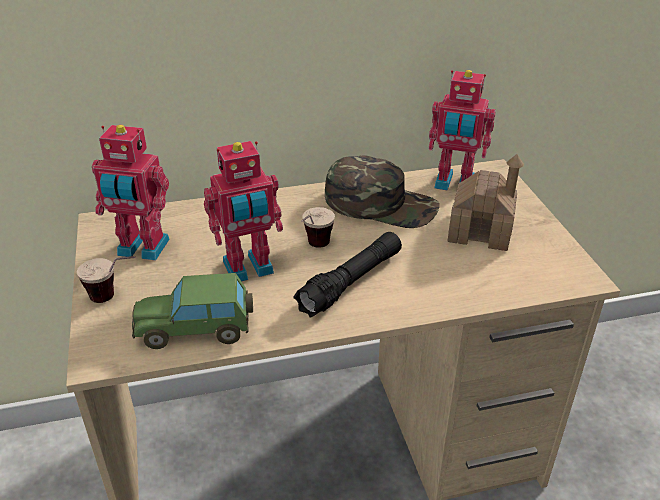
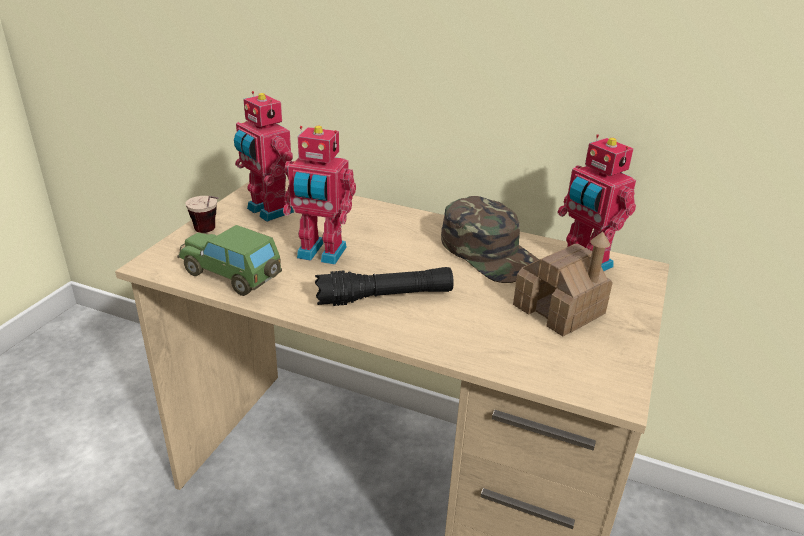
camera: 35 degrees right, 5 degrees down
cup [301,207,335,248] -> none

